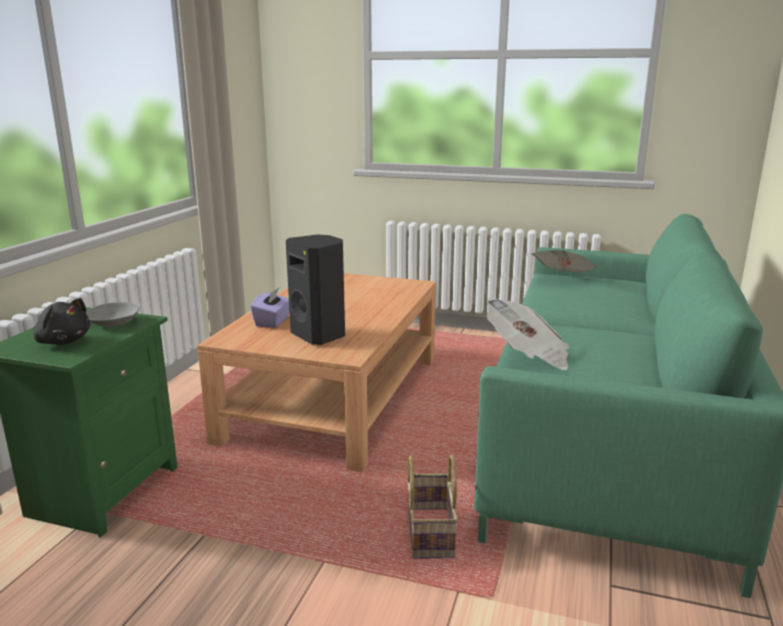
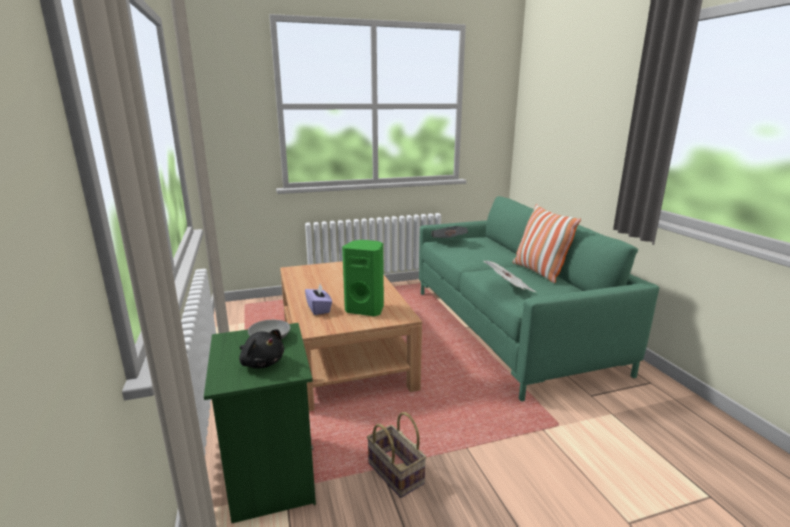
camera: 35 degrees left, 0 degrees up
black plush toy [33,298,90,345] -> black plush toy turned 45 degrees clockwise [239,329,284,369]
black speaker [286,235,345,345] -> green speaker [342,240,384,316]
basket [407,455,458,559] -> basket moved to [367,412,426,498]
none -> pillow [513,204,581,283]

